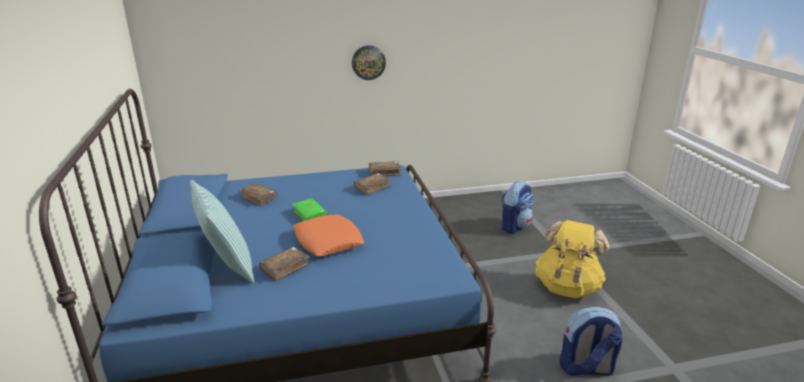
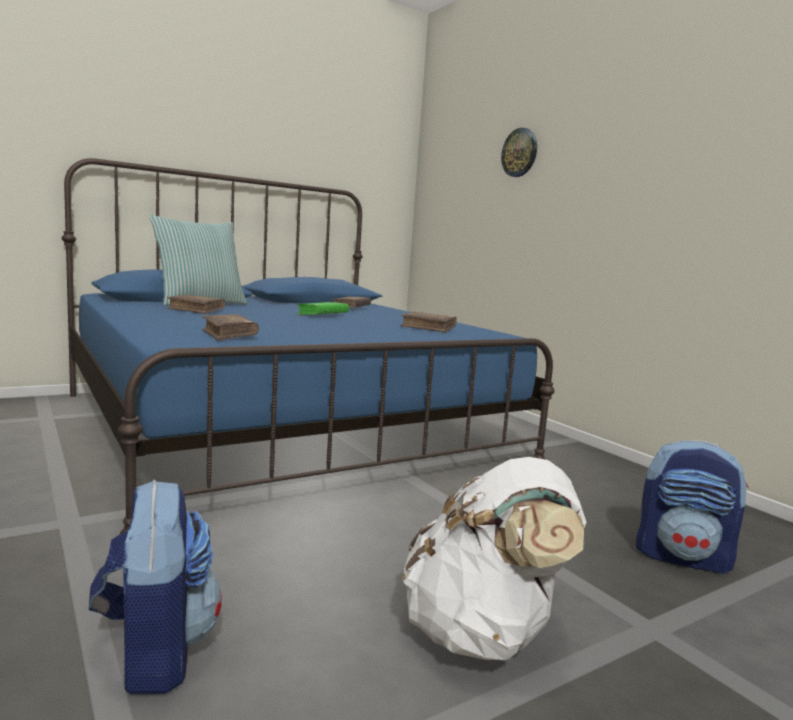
camera: 70 degrees right, 15 degrees down
orange pillow [293,214,364,256] -> none
wall clock [352,45,386,80] -> wall clock moved to [501,128,537,177]
brown book [369,161,401,176] -> brown book moved to [202,314,259,341]
yellow backpack [536,220,609,298] -> white backpack [402,457,587,660]

